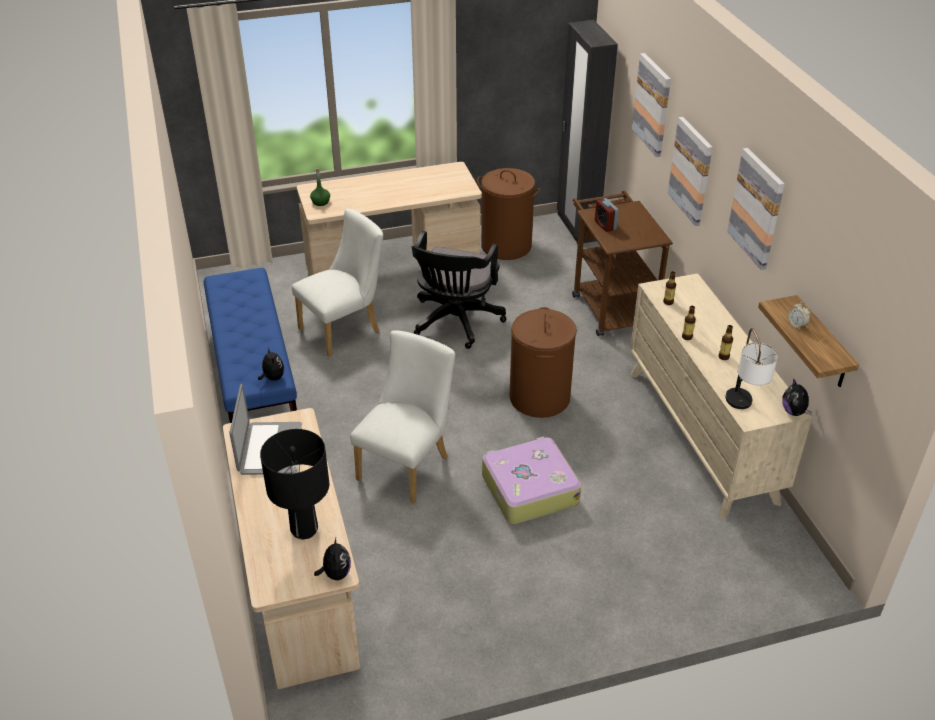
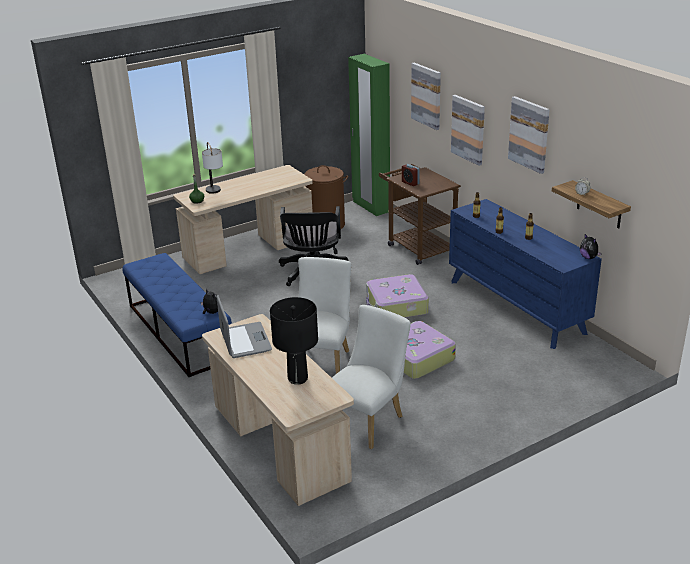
camera: 15 degrees left, 10 degrees down
white chair [292,208,383,357] -> white chair moved to [332,305,411,449]
plush toy [314,538,351,580] -> none
brown laundry basket [509,307,577,418] -> suitcase [366,274,429,318]
black wardrobe [557,20,618,244] -> green wardrobe [348,54,390,216]
beige dresser [630,273,812,519] -> blue dresser [449,199,602,349]
table lamp [726,328,778,409] -> table lamp moved to [202,142,223,194]

